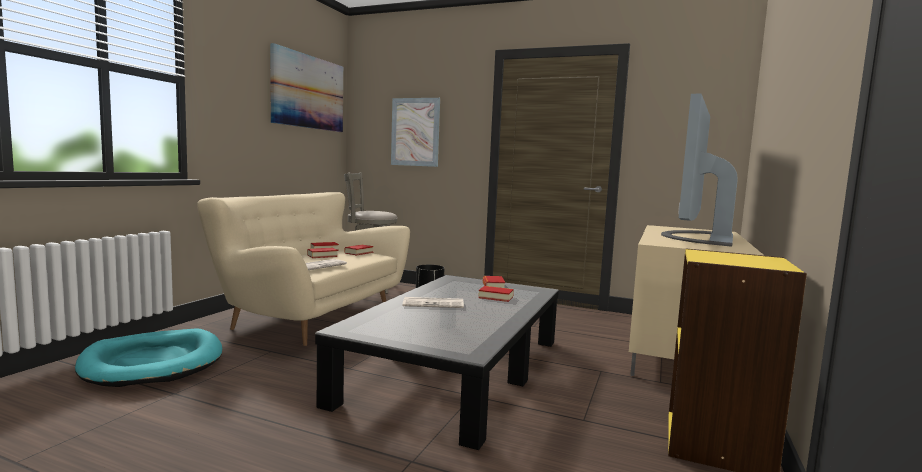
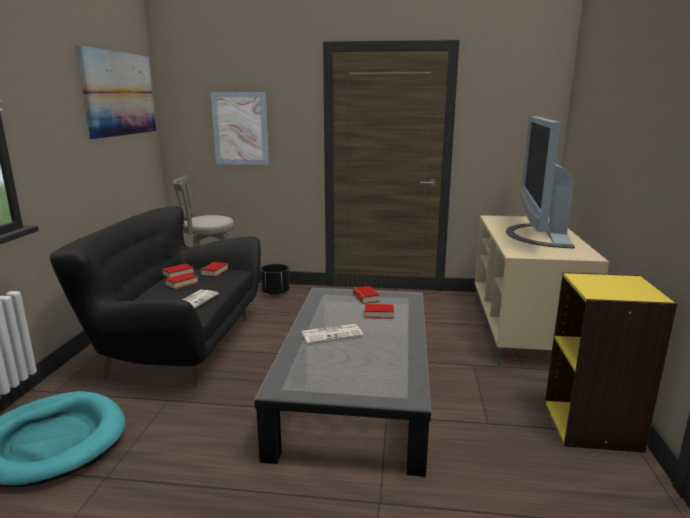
camera: 15 degrees left, 10 degrees up
beige sofa [197,192,410,346] -> black sofa [50,206,261,386]

